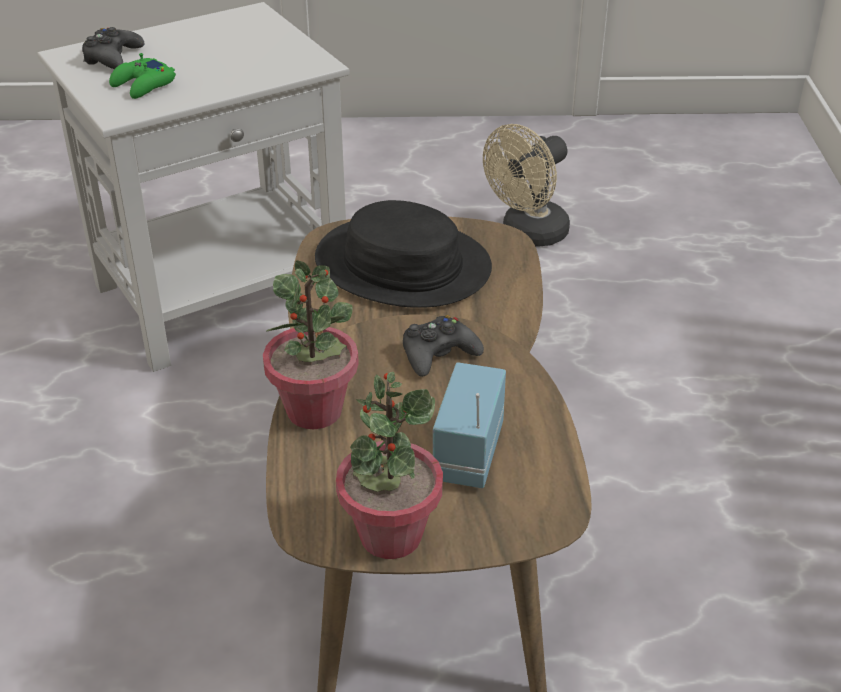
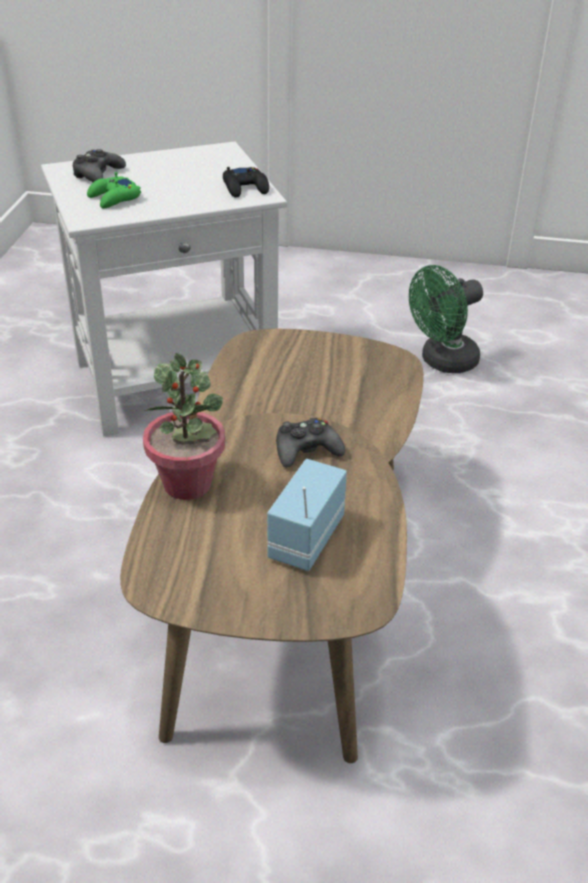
camera: 10 degrees right, 0 degrees up
black hat [315,200,492,308] -> none
potted plant [336,372,443,559] -> none
beige fan [483,124,570,247] -> green fan [409,265,483,373]
none -> black game controller [223,167,269,198]

